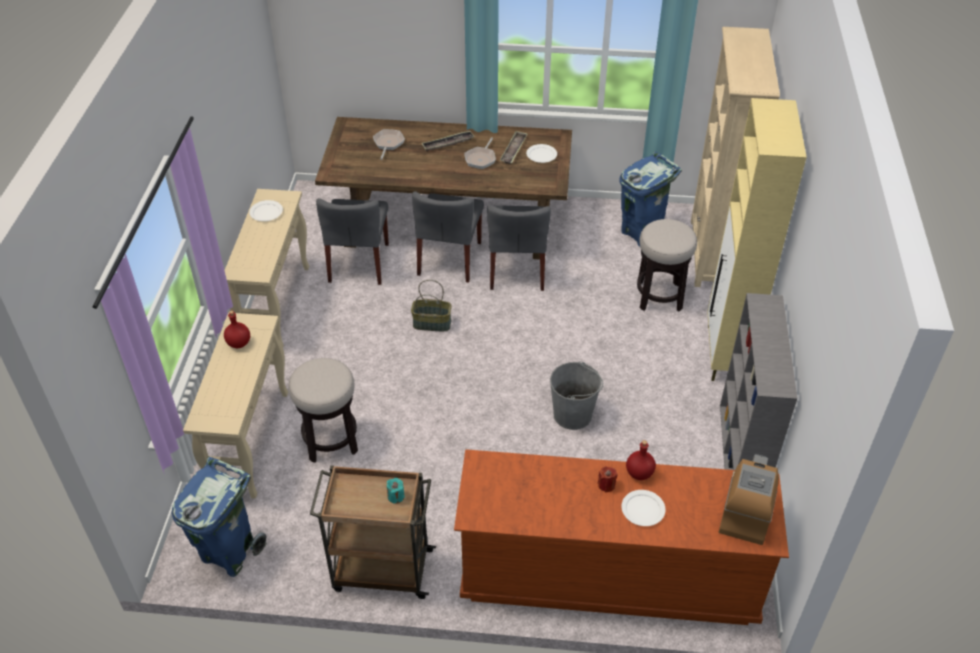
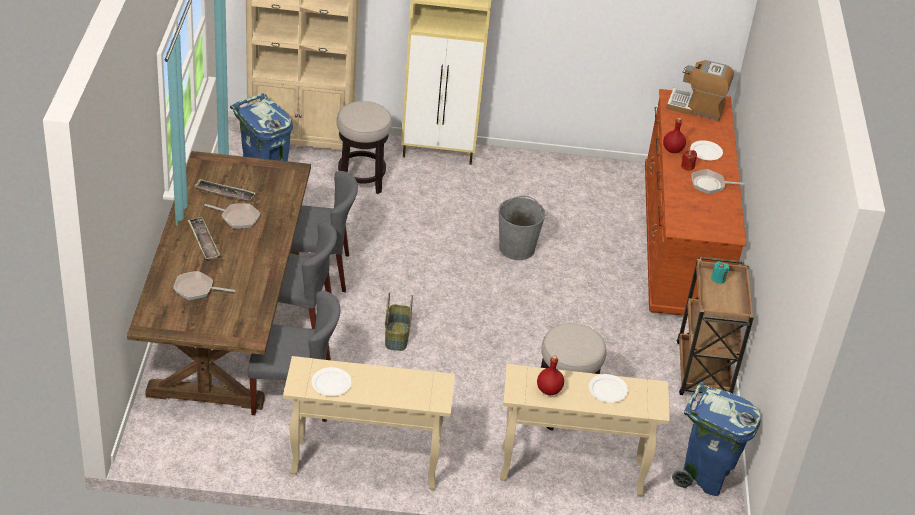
camera: 95 degrees left, 5 degrees down
white plate [526,144,557,163] -> white plate moved to [589,374,628,403]
grey bookcase [720,293,797,470] -> none
none -> frying pan [692,169,746,194]

